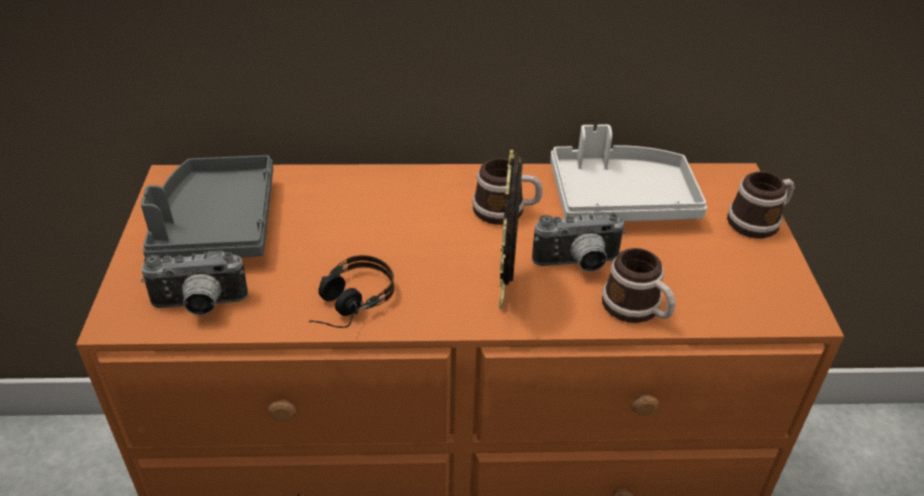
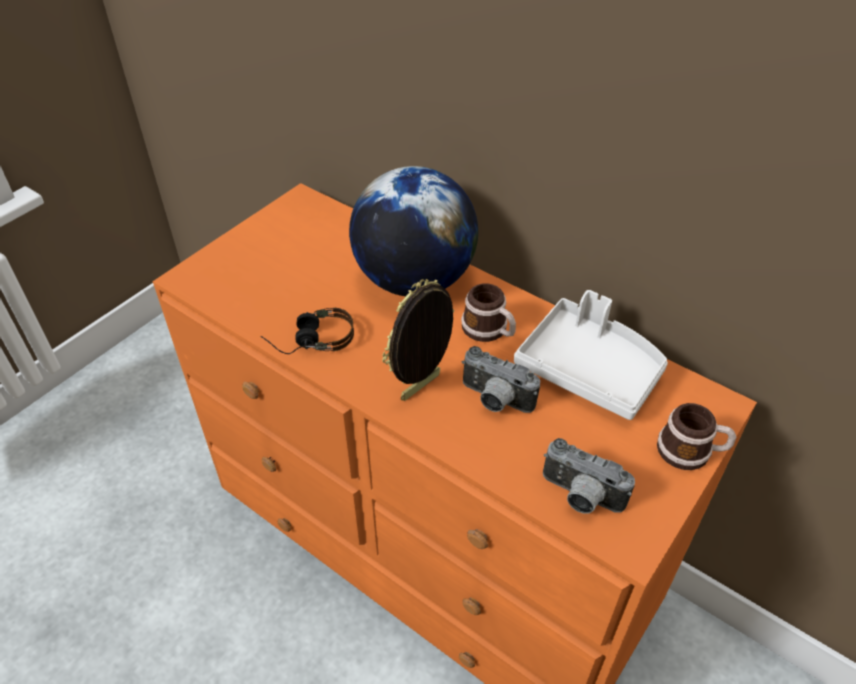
camera: 40 degrees right, 5 degrees up
grey tray [141,155,273,259] -> none
camera [141,251,248,315] -> camera moved to [543,438,635,514]
mug [602,248,675,323] -> none
none -> globe [349,166,478,296]

